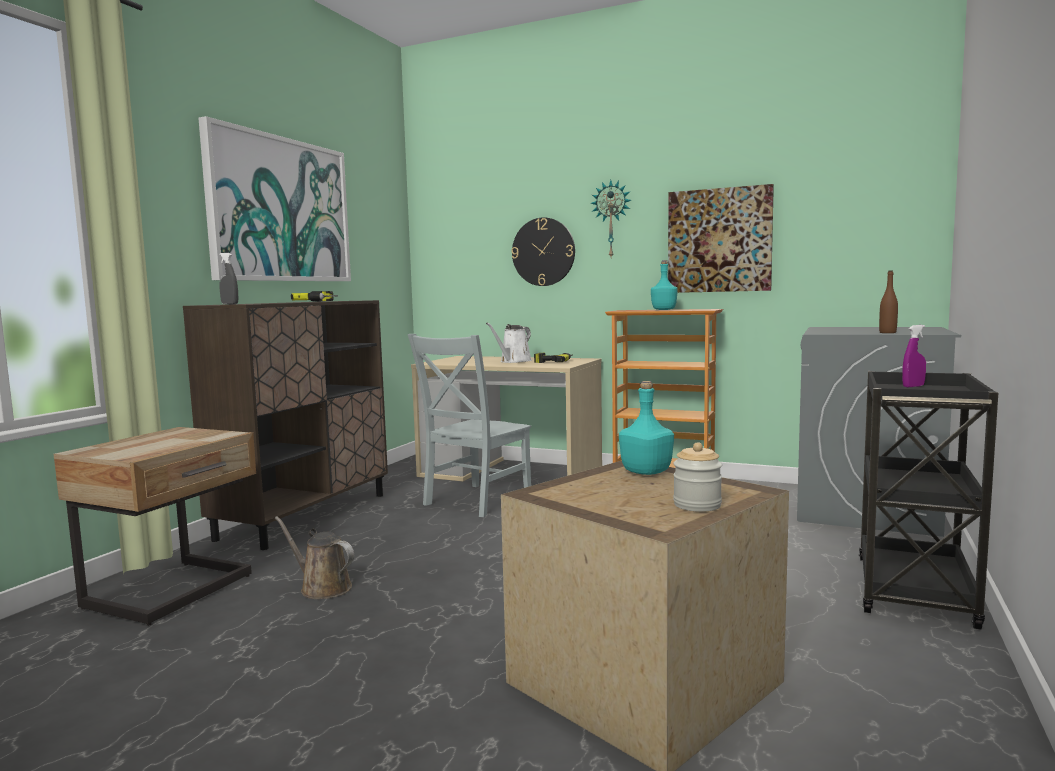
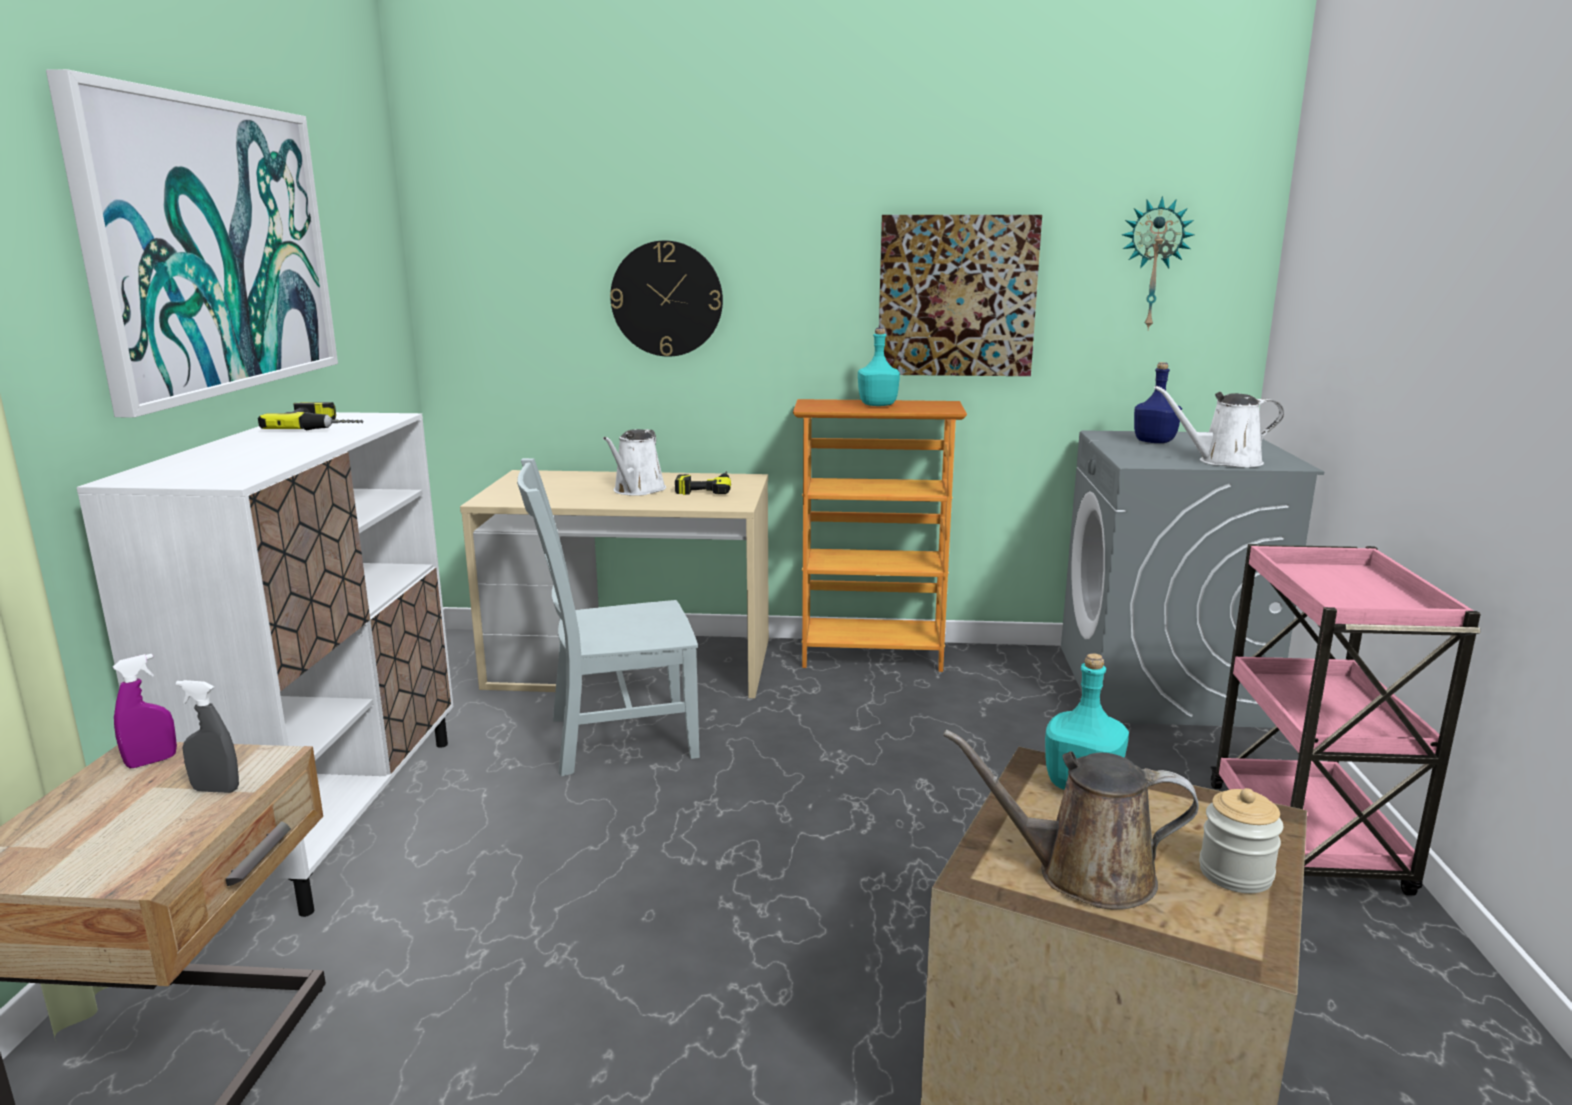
camera: 20 degrees left, 10 degrees up
brown cabinet [183,300,388,550] -> white cabinet [76,412,453,917]
grey spray bottle [219,253,238,304] -> grey spray bottle moved to [176,680,239,793]
brown watering can [275,516,355,599] -> brown watering can moved to [943,730,1199,910]
grey chair [408,334,531,517] -> grey chair turned 60 degrees clockwise [517,458,700,777]
wall clock [590,180,631,257] -> wall clock moved to [1122,196,1195,330]
black cart [859,371,998,629] -> pink cart [1210,544,1481,896]
brown bottle [879,270,898,333] -> white watering can [1154,386,1284,467]
purple spray bottle [902,325,926,387] -> purple spray bottle moved to [113,654,177,768]
none -> blue bottle [1134,362,1182,443]

